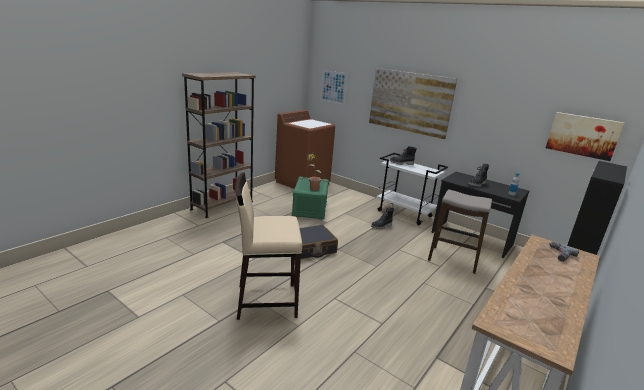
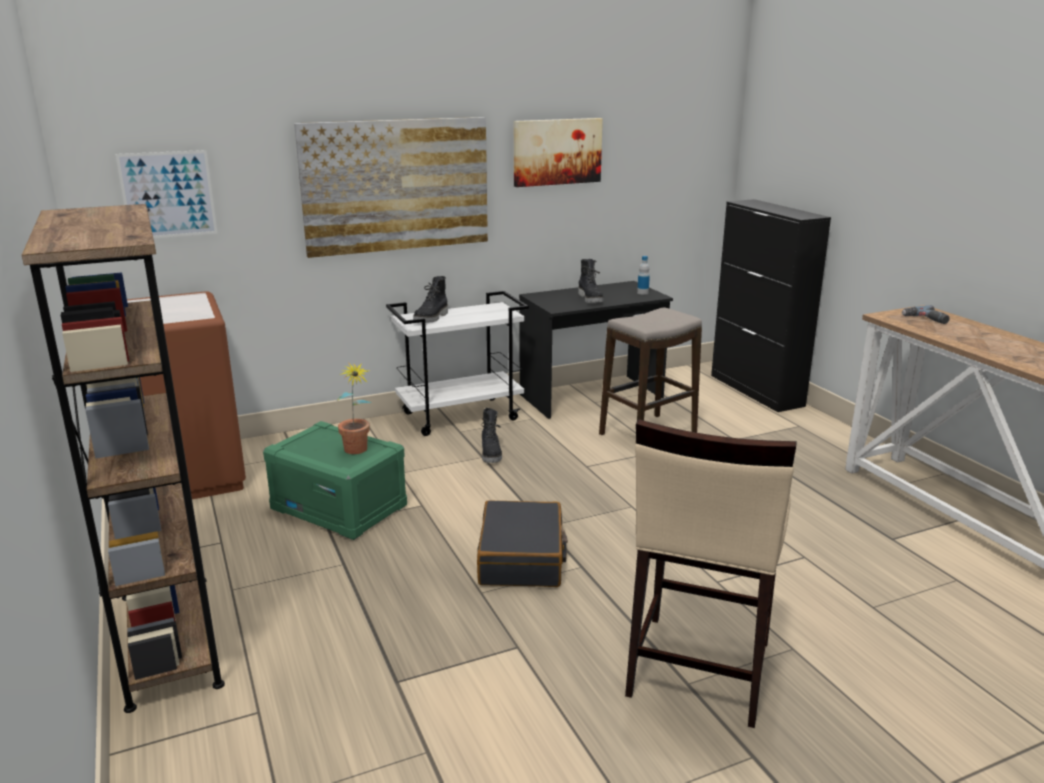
camera: 60 degrees left, 0 degrees up
picture [546,112,624,161] -> picture moved to [514,118,603,187]

